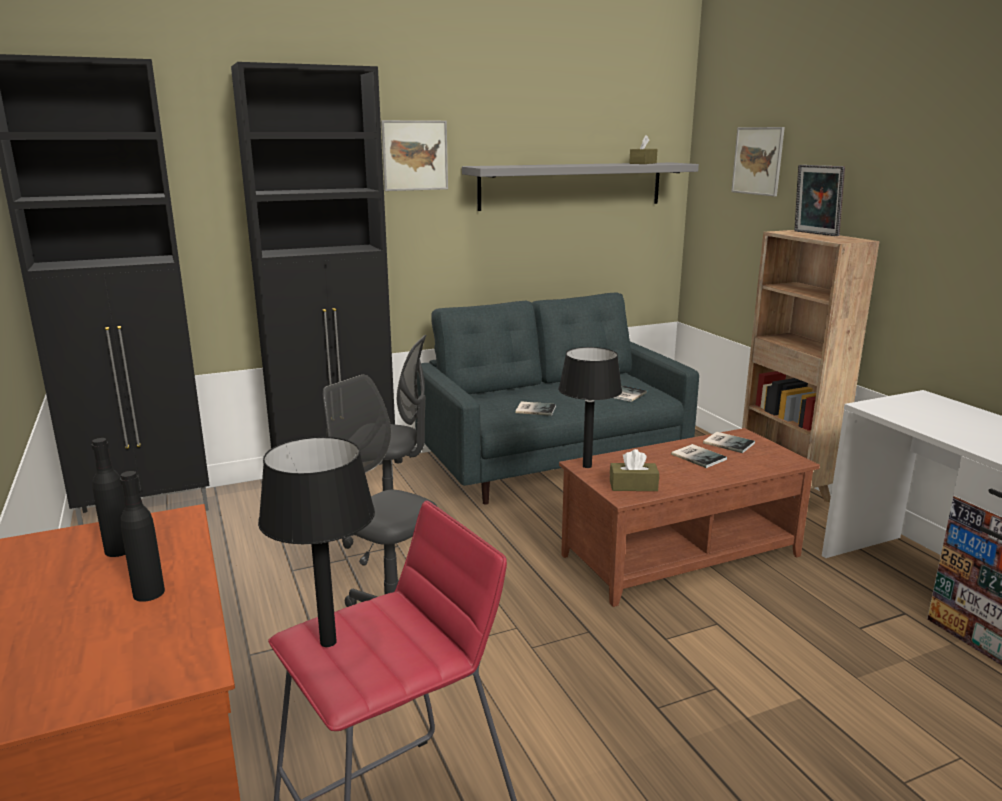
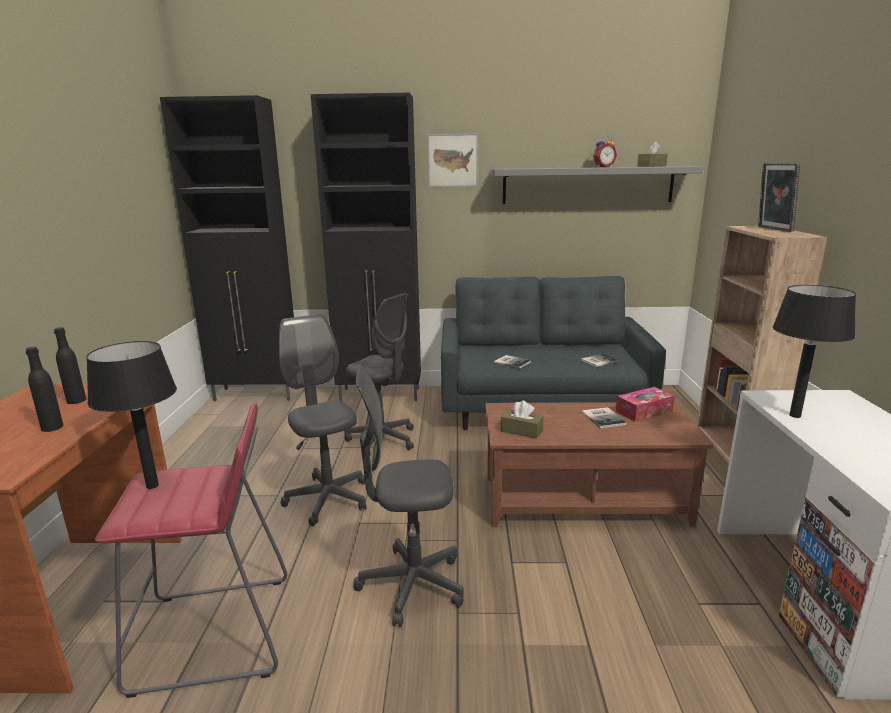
camera: 25 degrees right, 0 degrees up
black table lamp [559,347,622,468] -> black table lamp moved to [773,285,856,418]
book [703,432,755,453] -> tissue box [616,387,675,422]
picture [731,127,785,197] -> none
none -> grey office chair [353,364,464,627]
none -> alarm clock [593,135,617,167]

